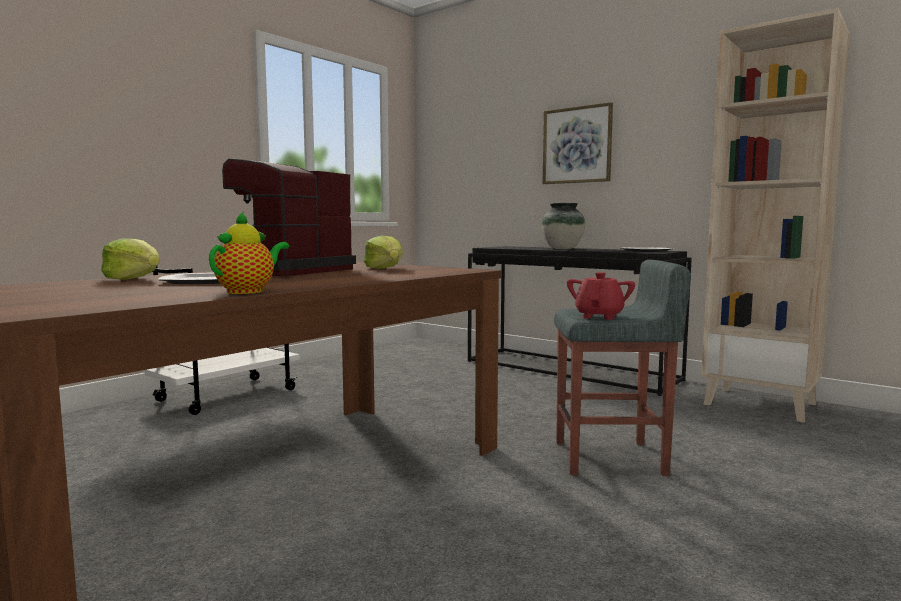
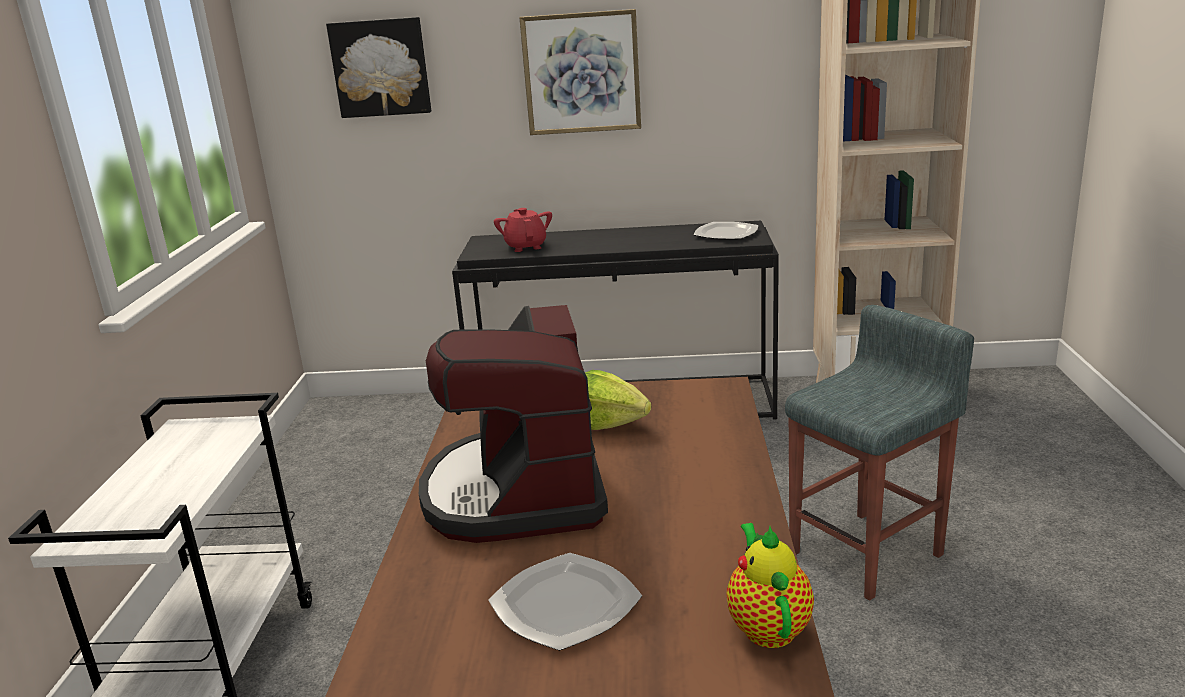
camera: 35 degrees left, 15 degrees up
lettuce [101,238,159,280] -> none
vase [542,203,585,249] -> none
red teapot [567,272,635,320] -> red teapot moved to [494,208,552,252]
none -> picture [326,17,431,118]

